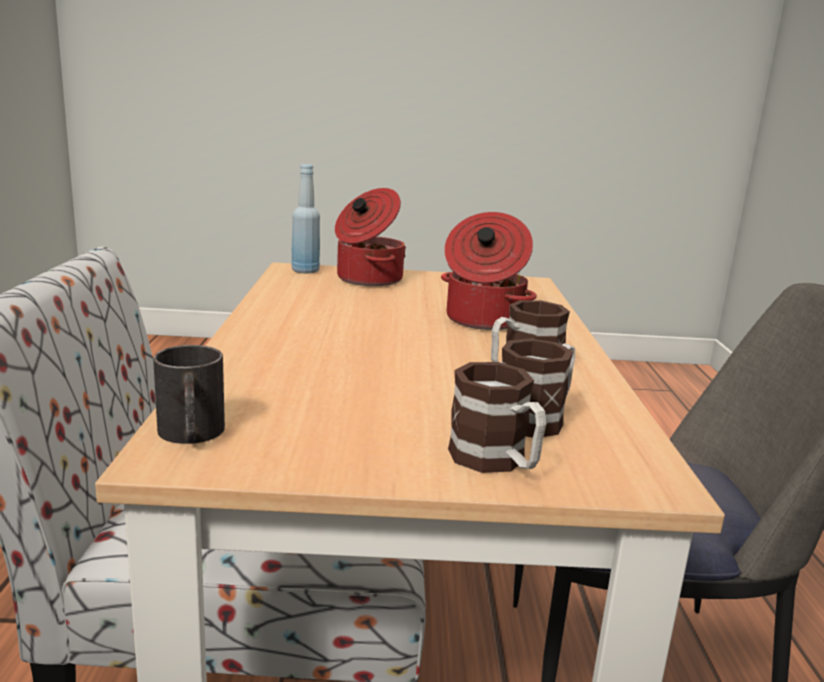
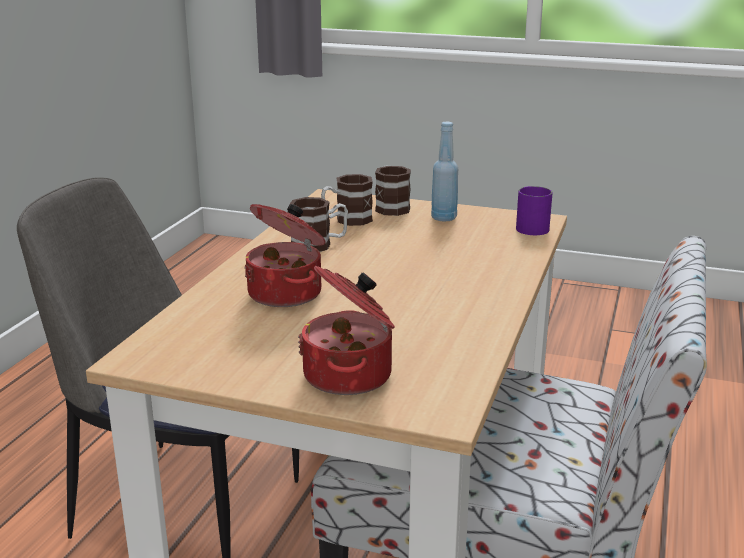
camera: 160 degrees left, 5 degrees up
black mug [153,345,225,444] -> purple mug [516,186,552,235]
blue bottle [291,164,320,274] -> blue bottle moved to [431,122,458,222]

